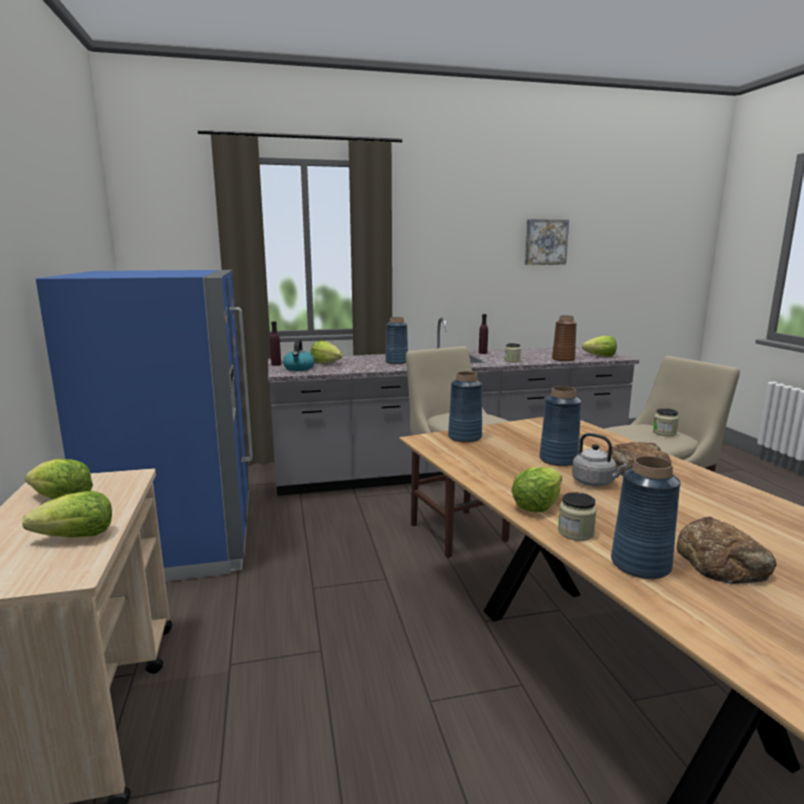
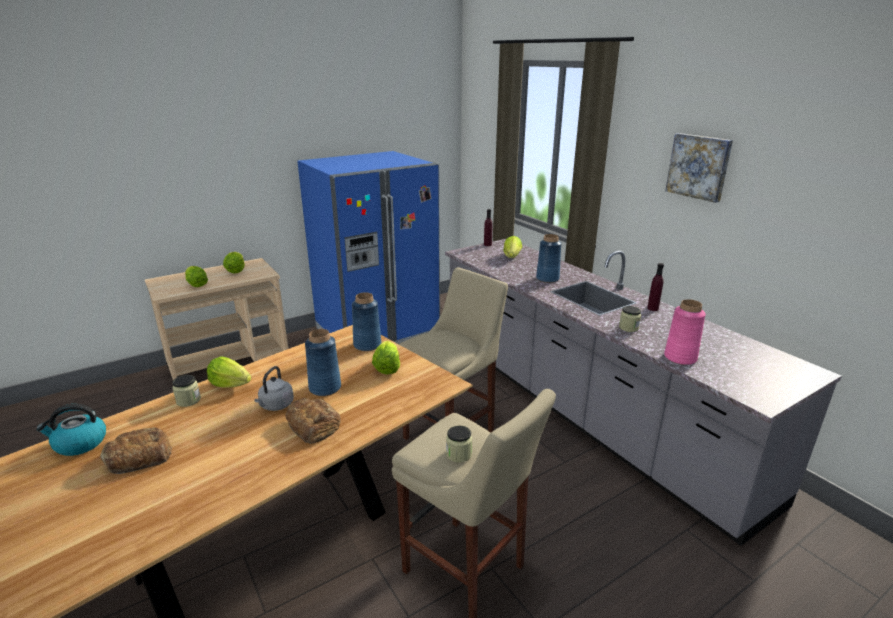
camera: 70 degrees right, 10 degrees up
kettle [283,339,315,371] -> kettle moved to [36,404,106,456]
picture [525,219,569,265] -> picture moved to [665,133,733,203]
brown vase [552,315,577,362] -> pink vase [664,299,706,365]
lettuce [582,336,617,357] -> lettuce moved to [372,341,400,374]
blue vase [611,456,680,579] -> none

